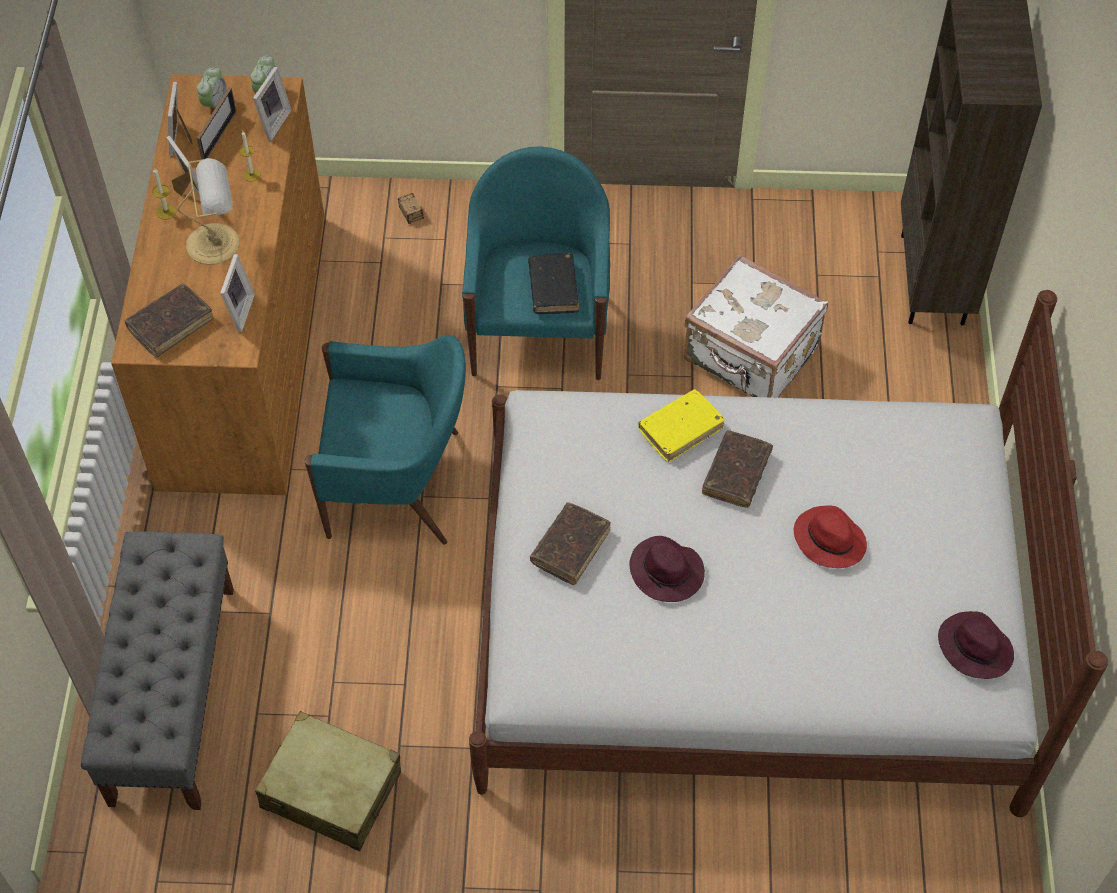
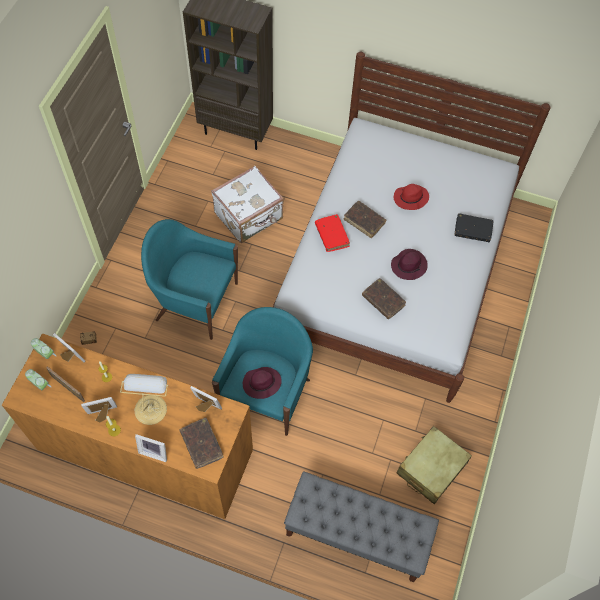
camera: 75 degrees left, 5 degrees up
picture frame [168,82,193,156] -> picture frame moved to [135,434,167,462]
black book [528,253,579,314] -> black book moved to [454,213,493,242]
yellow book [638,389,725,462] -> red book [315,214,350,252]
purple hat [938,611,1014,679] -> purple hat moved to [243,367,282,399]

